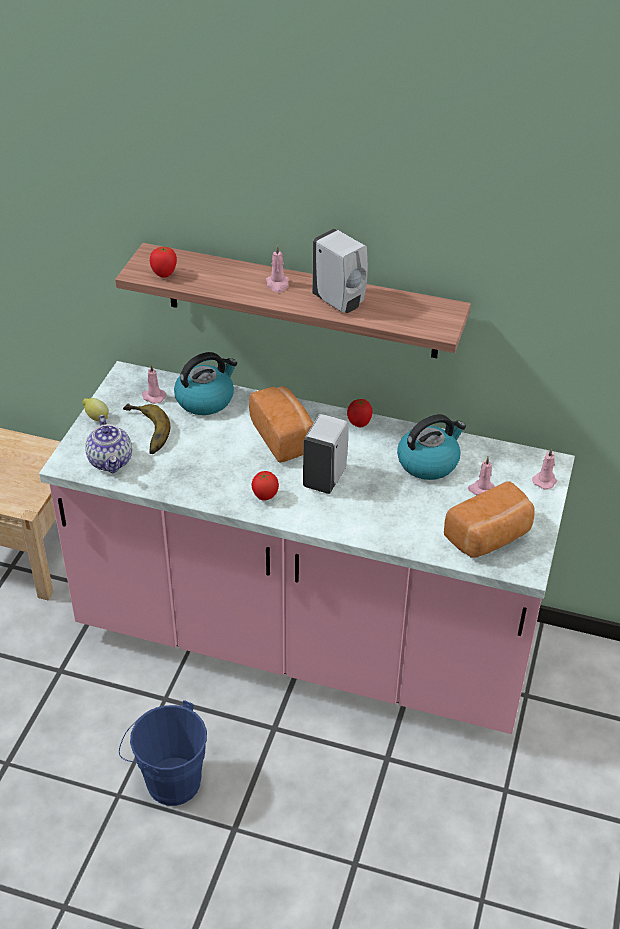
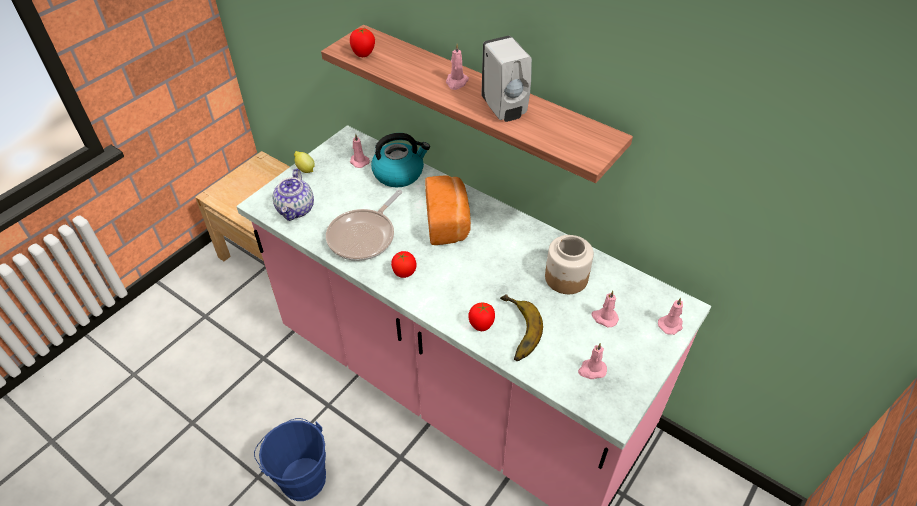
camera: 20 degrees right, 5 degrees up
banana [123,403,170,454] -> banana moved to [500,294,543,361]
white soap dispenser [303,414,348,494] -> none
tomato [347,399,373,427] -> tomato moved to [469,303,495,331]
kettle [397,414,466,480] -> jar [545,235,594,294]
bread [444,481,535,557] -> pink candle [578,343,607,379]
none -> frying pan [326,190,402,261]

